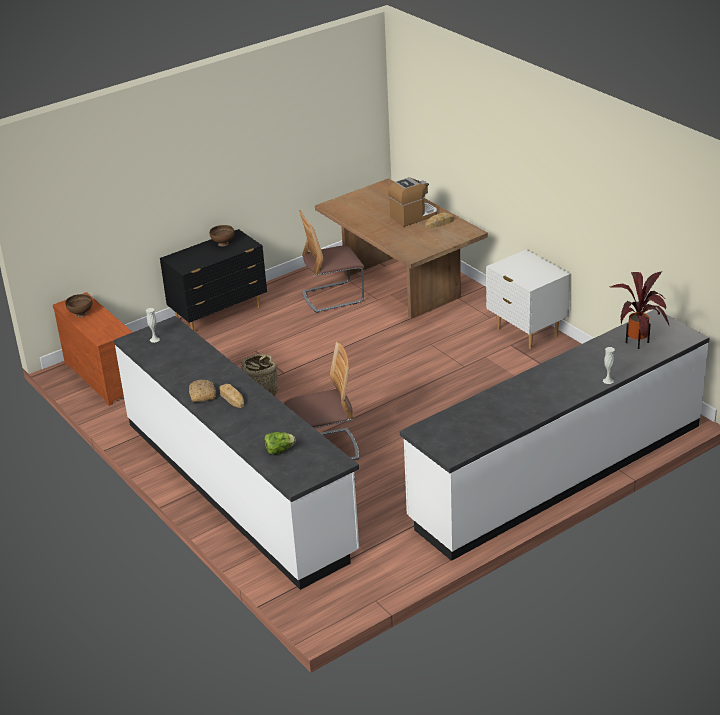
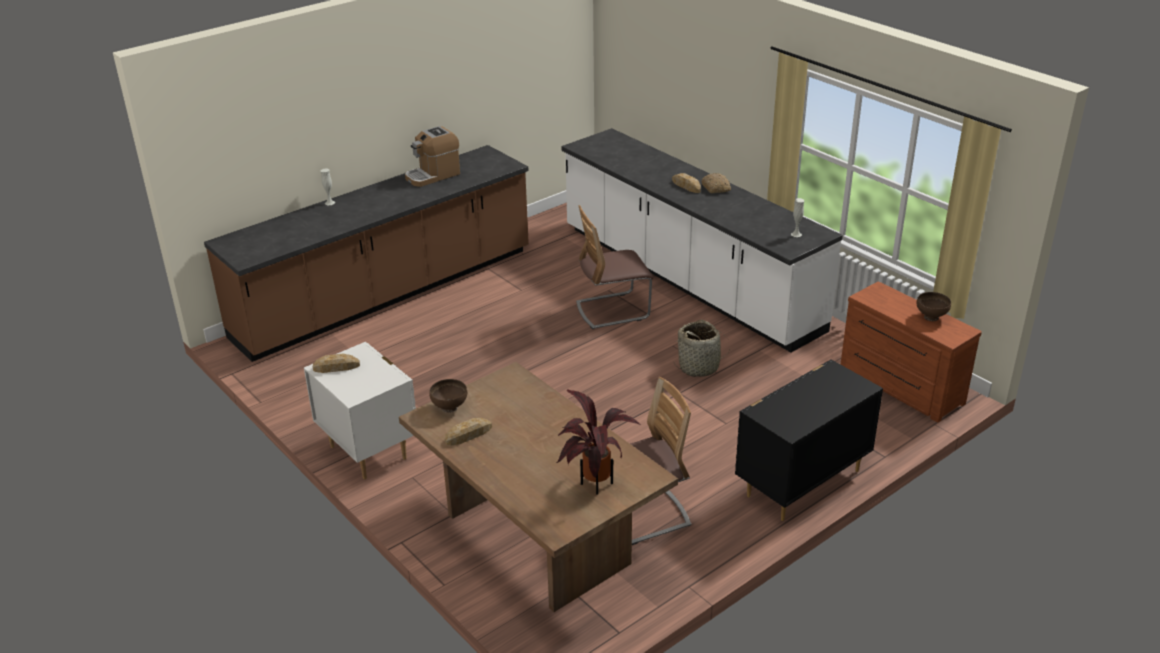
camera: 175 degrees right, 0 degrees up
brown bowl [210,225,234,246] -> brown bowl moved to [429,379,467,413]
lettuce [264,432,296,454] -> none
coffee machine [388,177,437,227] -> coffee machine moved to [405,126,460,187]
white counter [400,310,710,561] -> brown counter [204,145,529,362]
potted plant [610,272,669,349] -> potted plant moved to [557,389,640,495]
none -> bread [313,354,360,373]

